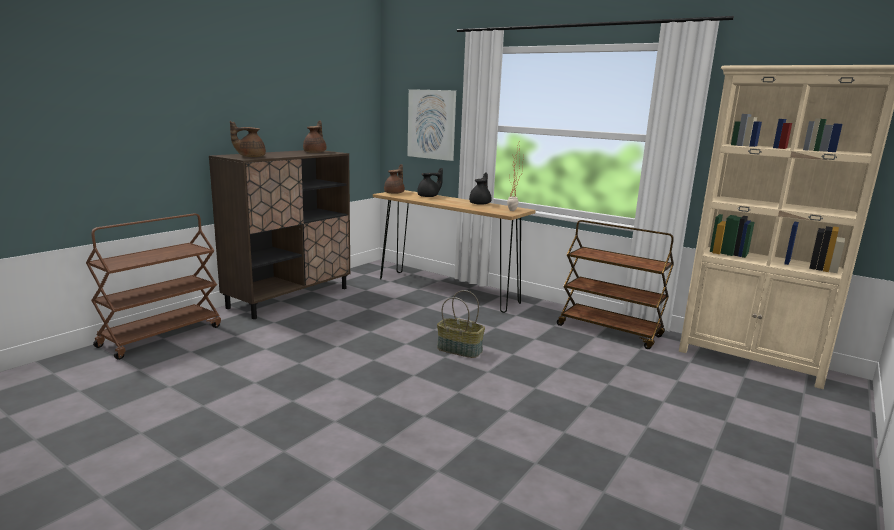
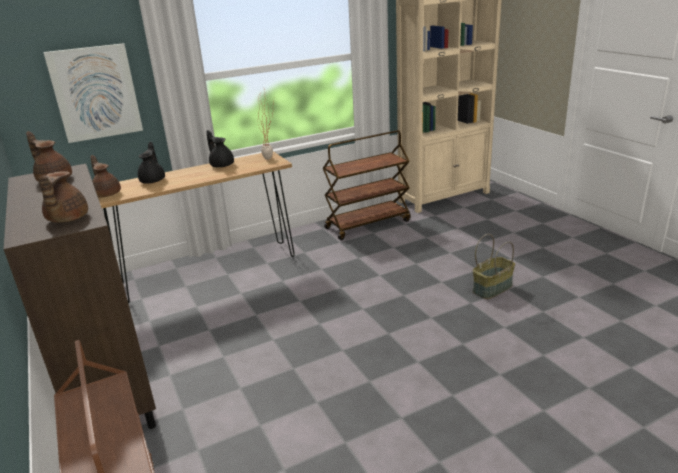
camera: 60 degrees left, 10 degrees up
basket [437,290,485,358] -> basket moved to [473,234,515,299]

